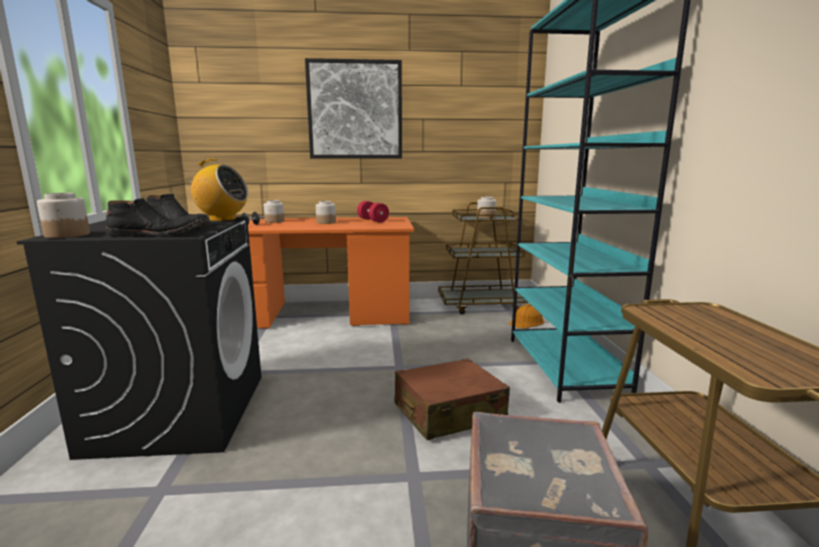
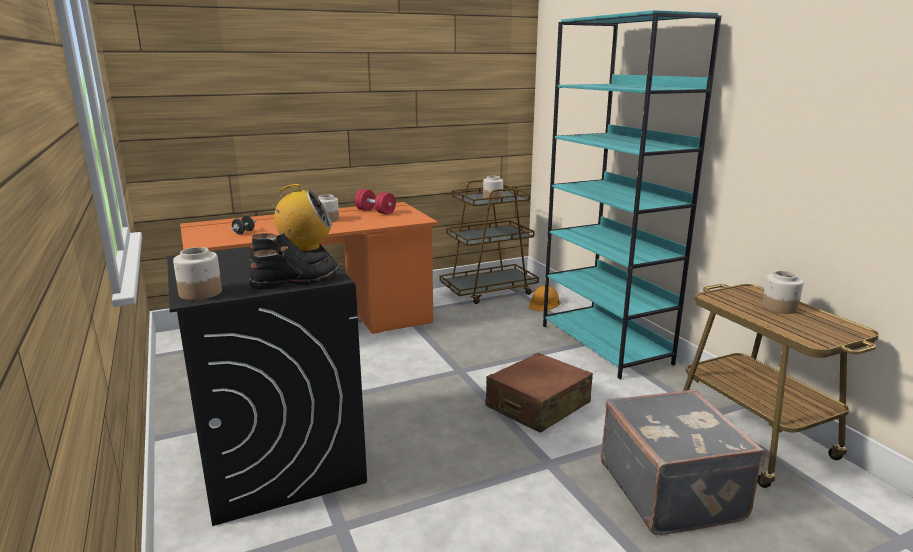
camera: 20 degrees left, 5 degrees up
jar [264,200,285,223] -> jar moved to [762,271,804,314]
picture [305,58,402,158] -> none

